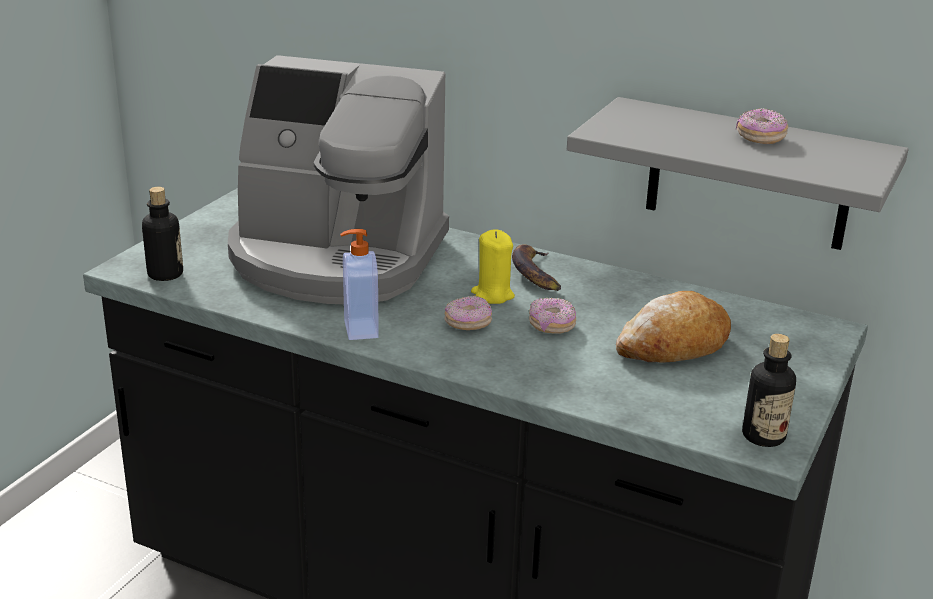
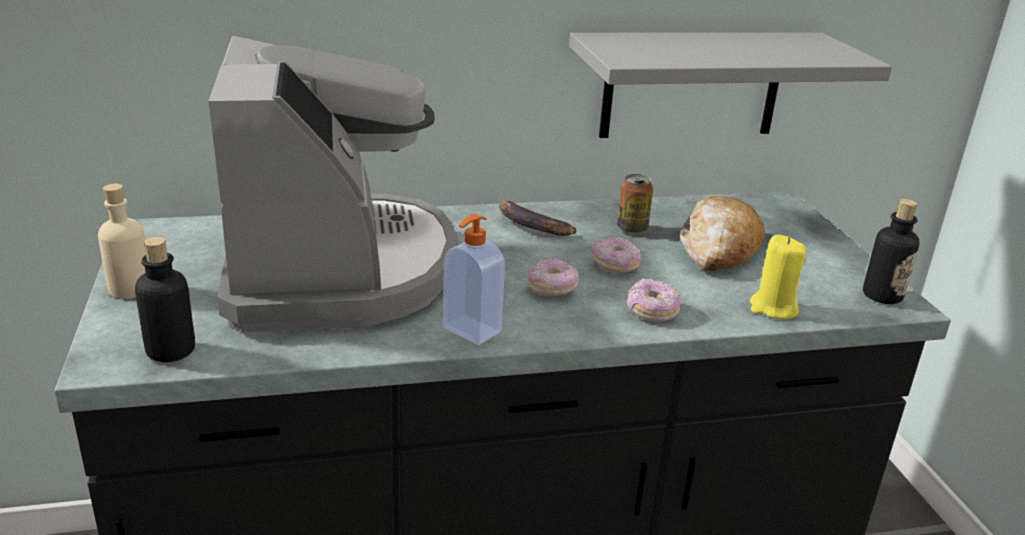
camera: 40 degrees left, 0 degrees up
coffee machine [228,55,449,304] -> coffee machine turned 75 degrees counterclockwise [208,36,458,332]
yellow candle [471,229,515,304] -> yellow candle moved to [750,235,806,319]
donut [736,108,788,144] -> donut moved to [627,279,681,322]
none -> beige bottle [98,184,146,299]
none -> can [617,174,653,234]

